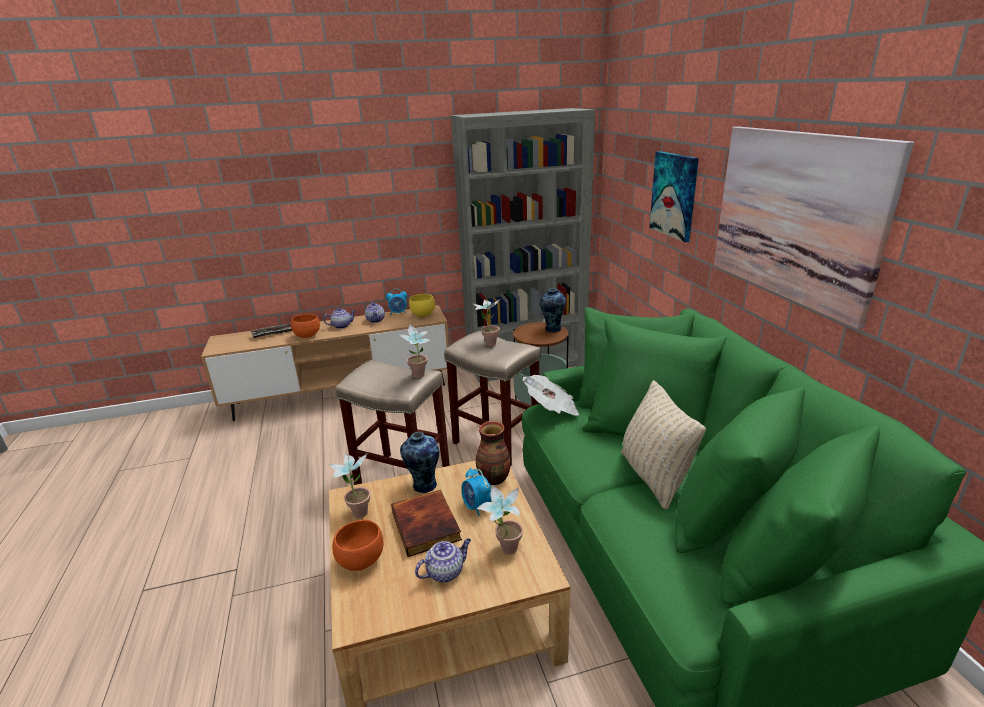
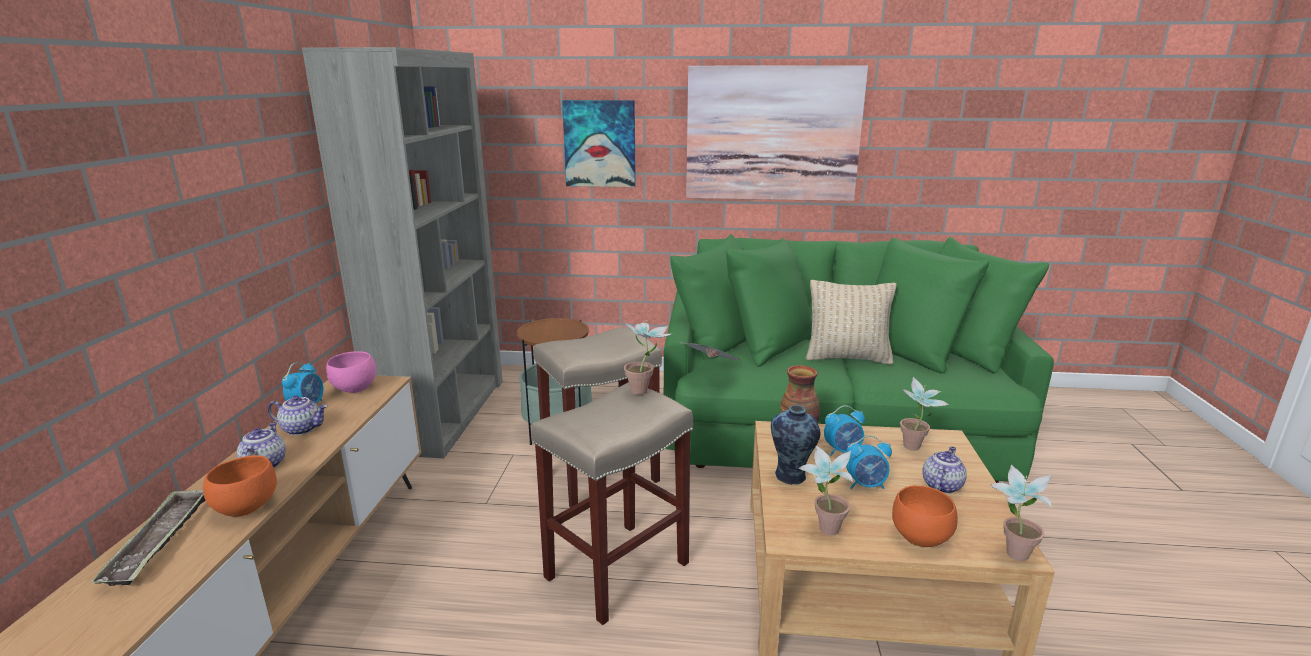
camera: 70 degrees left, 5 degrees down
book [391,490,462,557] -> alarm clock [846,436,892,489]
yellow bowl [409,294,435,317] -> pink bowl [326,351,376,393]
teapot [415,538,471,583] -> teapot turned 45 degrees clockwise [922,446,967,494]
potted plant [472,298,501,346] -> potted plant moved to [990,465,1052,561]
vase [540,288,566,332] -> none

